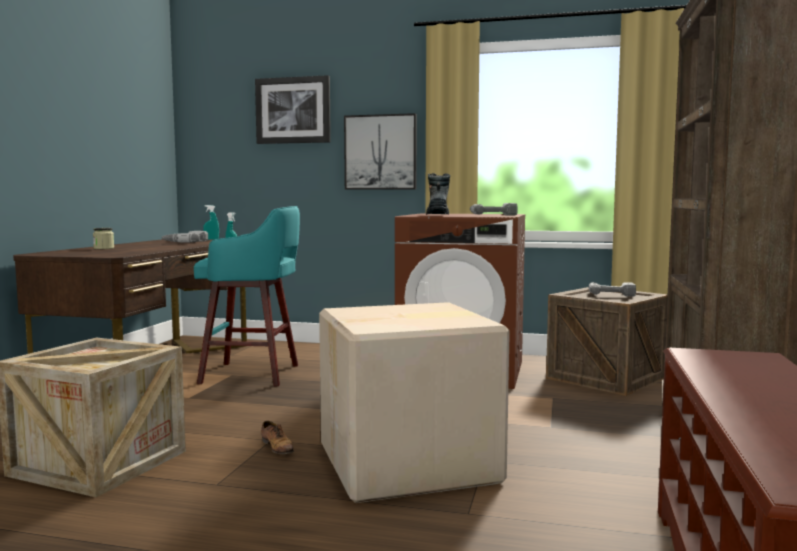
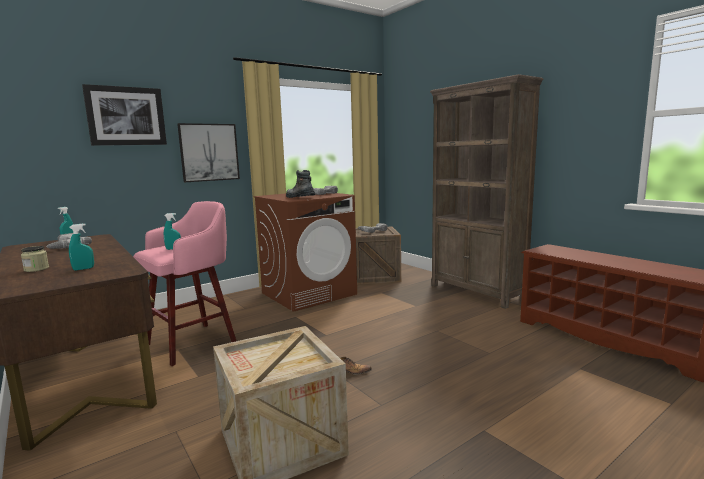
camera: 50 degrees left, 5 degrees up
turquoise stool [194,206,300,386] -> pink stool [133,201,236,366]
cardboard box [319,302,510,503] -> none
none -> turquoise spray bottle [69,223,94,271]

